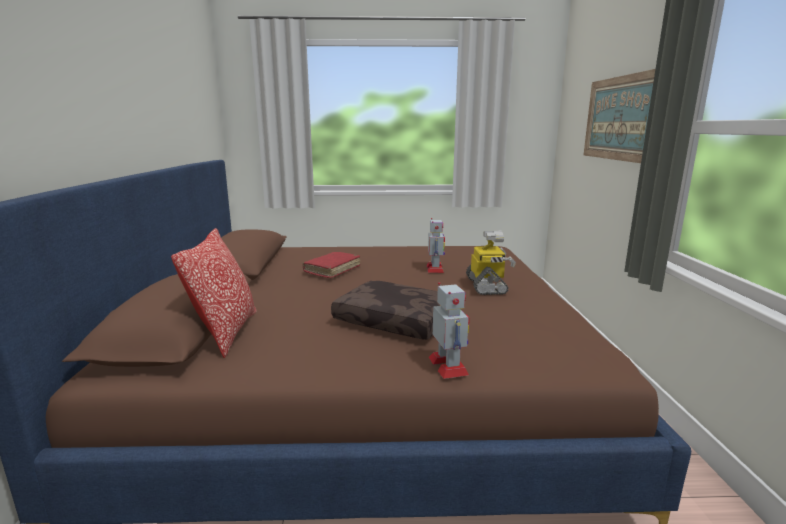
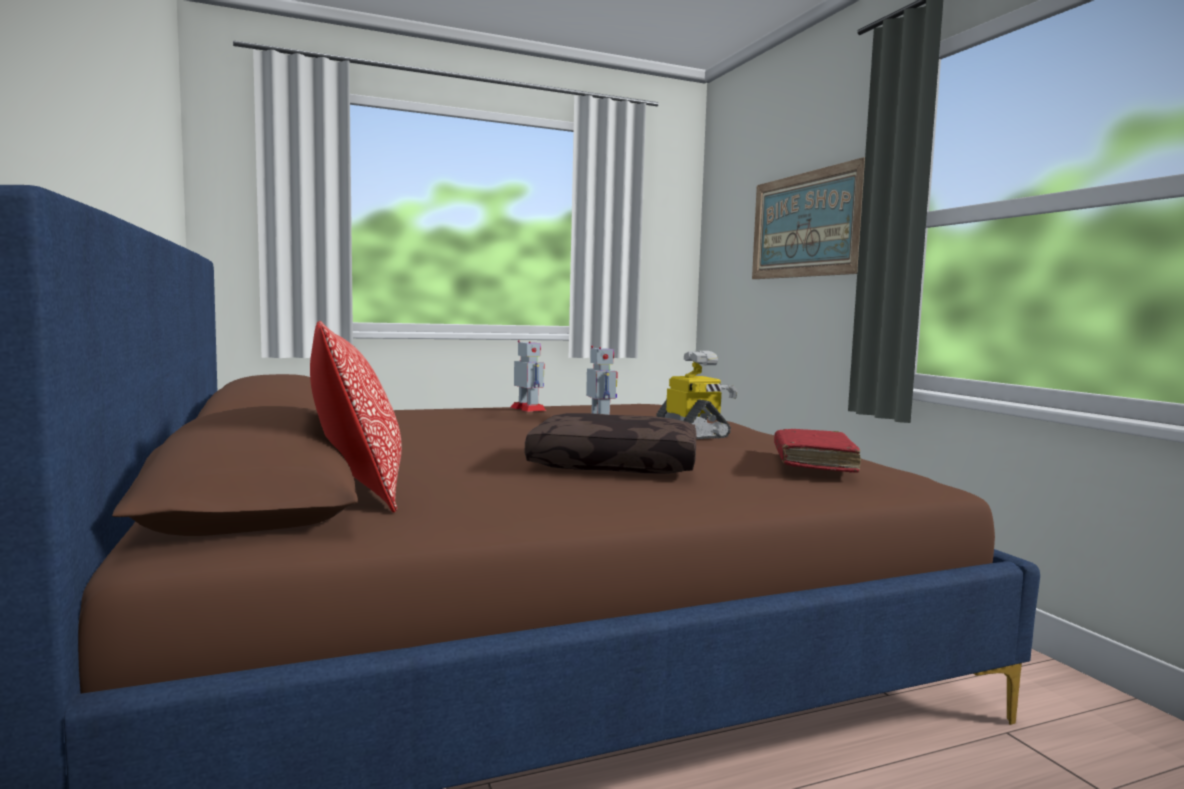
camera: 20 degrees left, 10 degrees down
red book [303,252,360,278] -> red book moved to [774,429,861,473]
toy robot [429,282,470,379] -> toy robot moved to [511,340,546,412]

